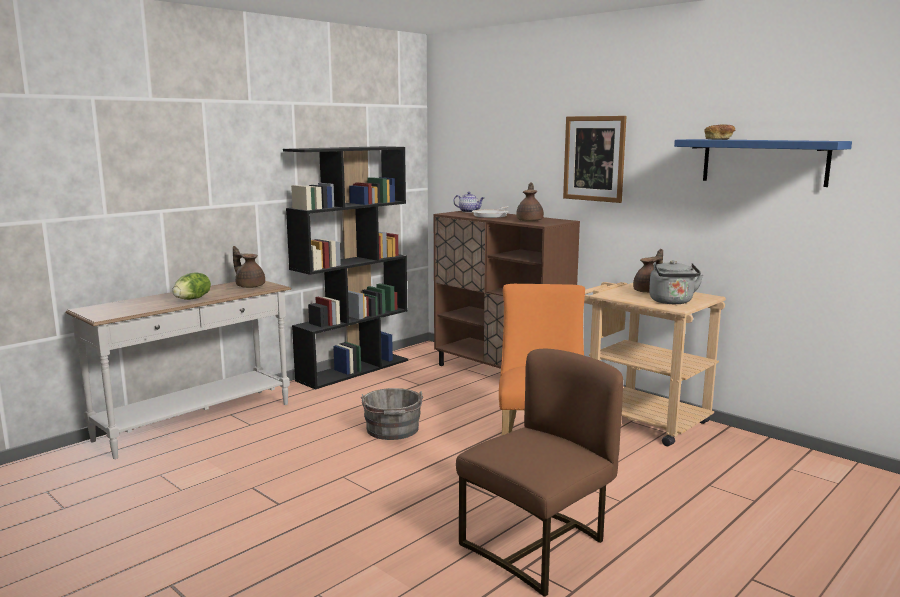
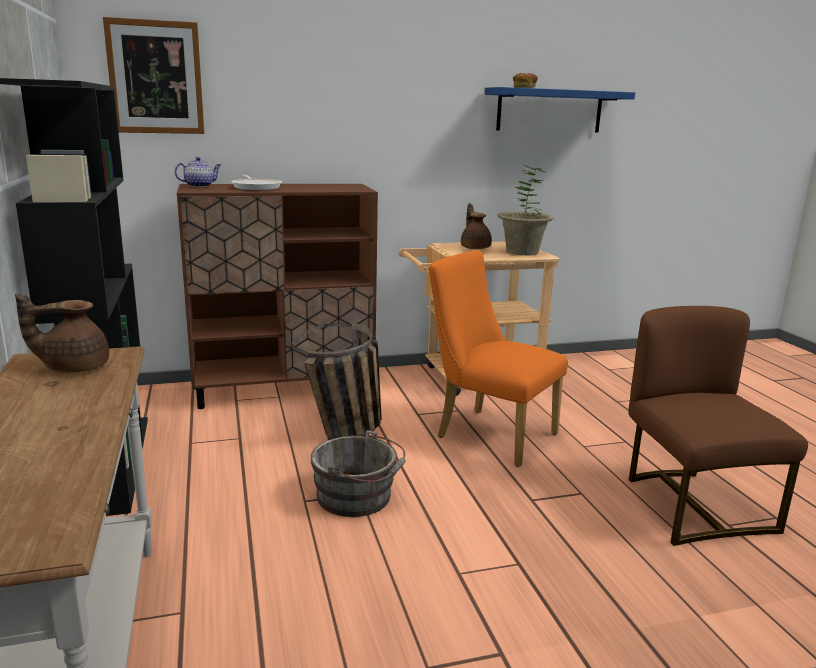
camera: 60 degrees left, 5 degrees up
lettuce [172,273,211,300] -> none
brown teapot [516,182,544,222] -> none
picture [563,116,626,203] -> picture moved to [103,17,204,134]
grey kettle [649,260,703,304] -> potted plant [497,164,554,255]
none -> basket [292,323,382,440]

